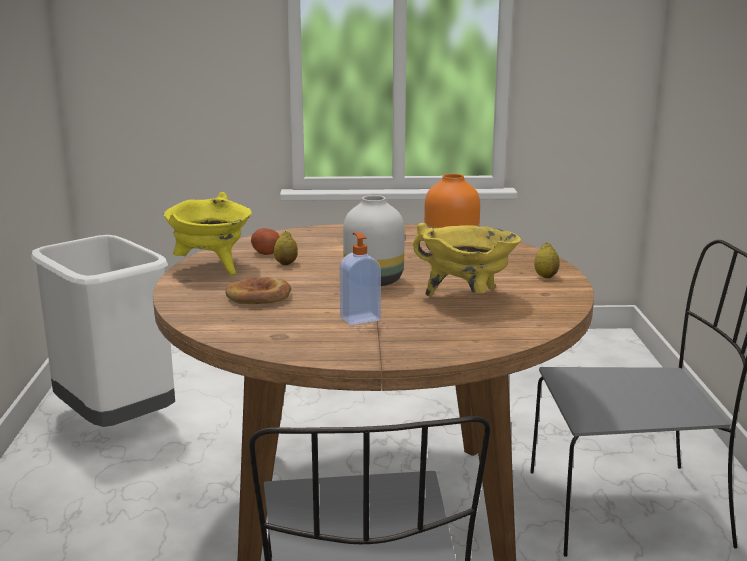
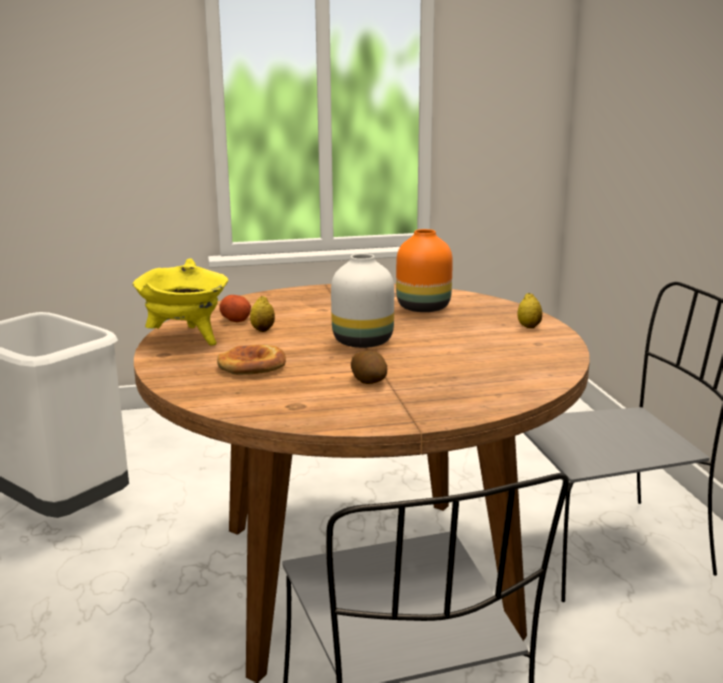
camera: 10 degrees left, 0 degrees up
soap dispenser [339,232,381,325] -> potato [351,350,387,384]
yellow cooking pot [413,223,521,296] -> none

